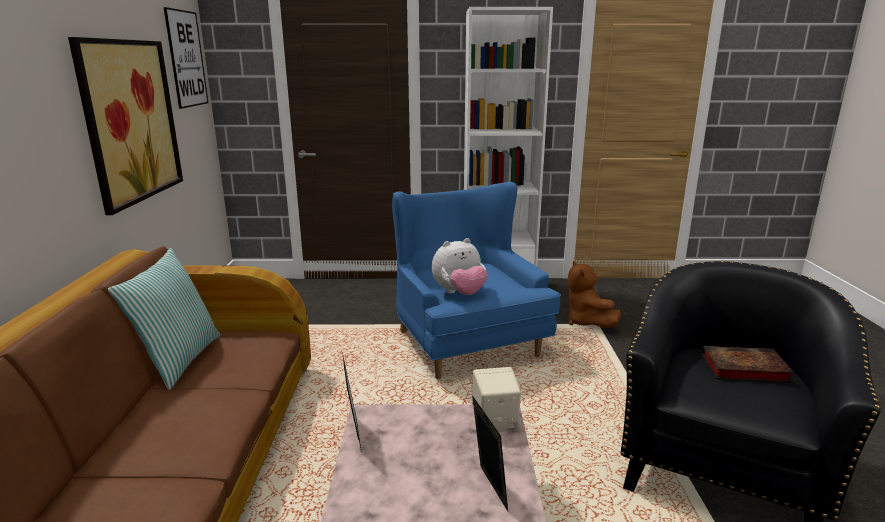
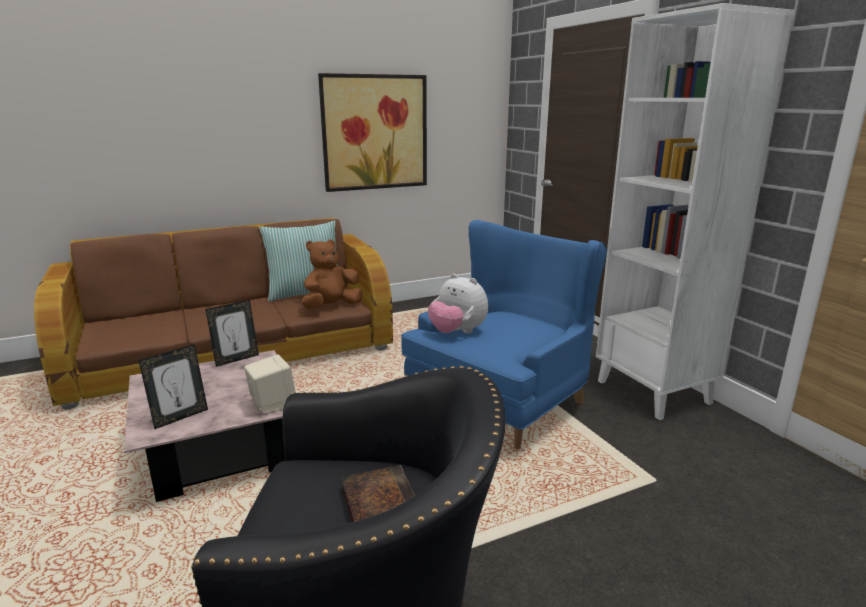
camera: 65 degrees right, 0 degrees up
picture [164,7,208,109] -> none
brown plush toy [568,261,621,328] -> brown plush toy moved to [302,239,362,309]

